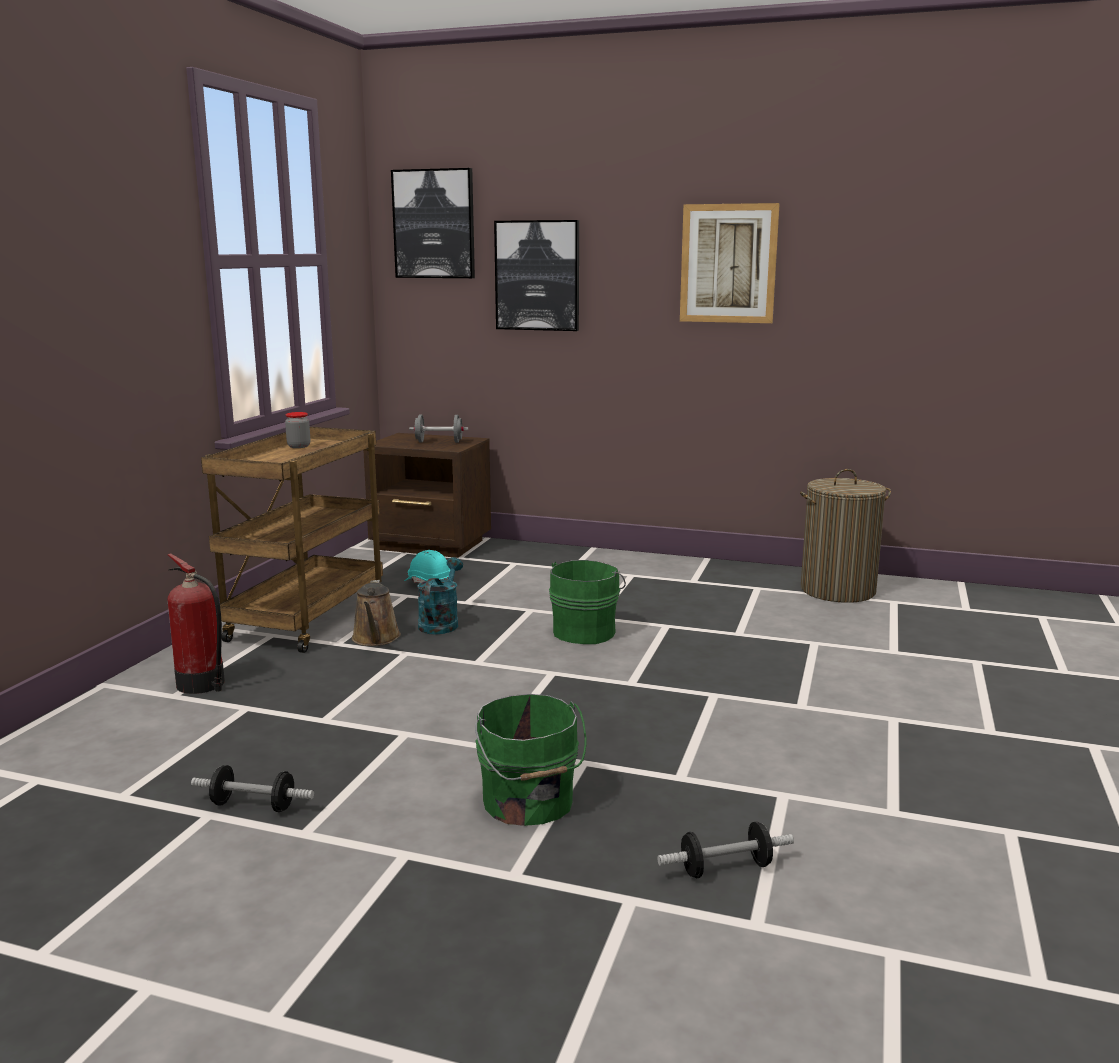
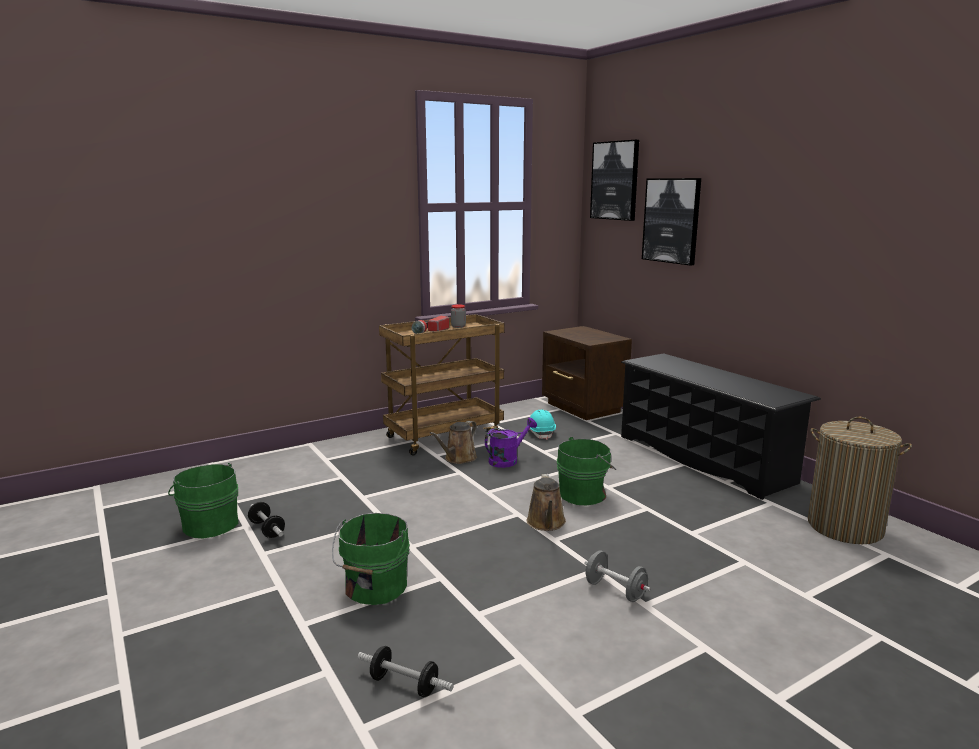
camera: 40 degrees right, 0 degrees up
fire extinguisher [167,553,225,694] -> none
grey dumbbell [409,415,468,443] -> grey dumbbell moved to [584,550,651,602]
turquoise watering can [418,557,463,635] -> purple watering can [485,418,537,468]
picture [680,203,780,323] -> none
none -> green bucket [168,463,238,538]
none -> flashlight [411,316,449,334]
none -> brown watering can [527,474,566,531]
none -> black shoe rack [621,353,821,500]

